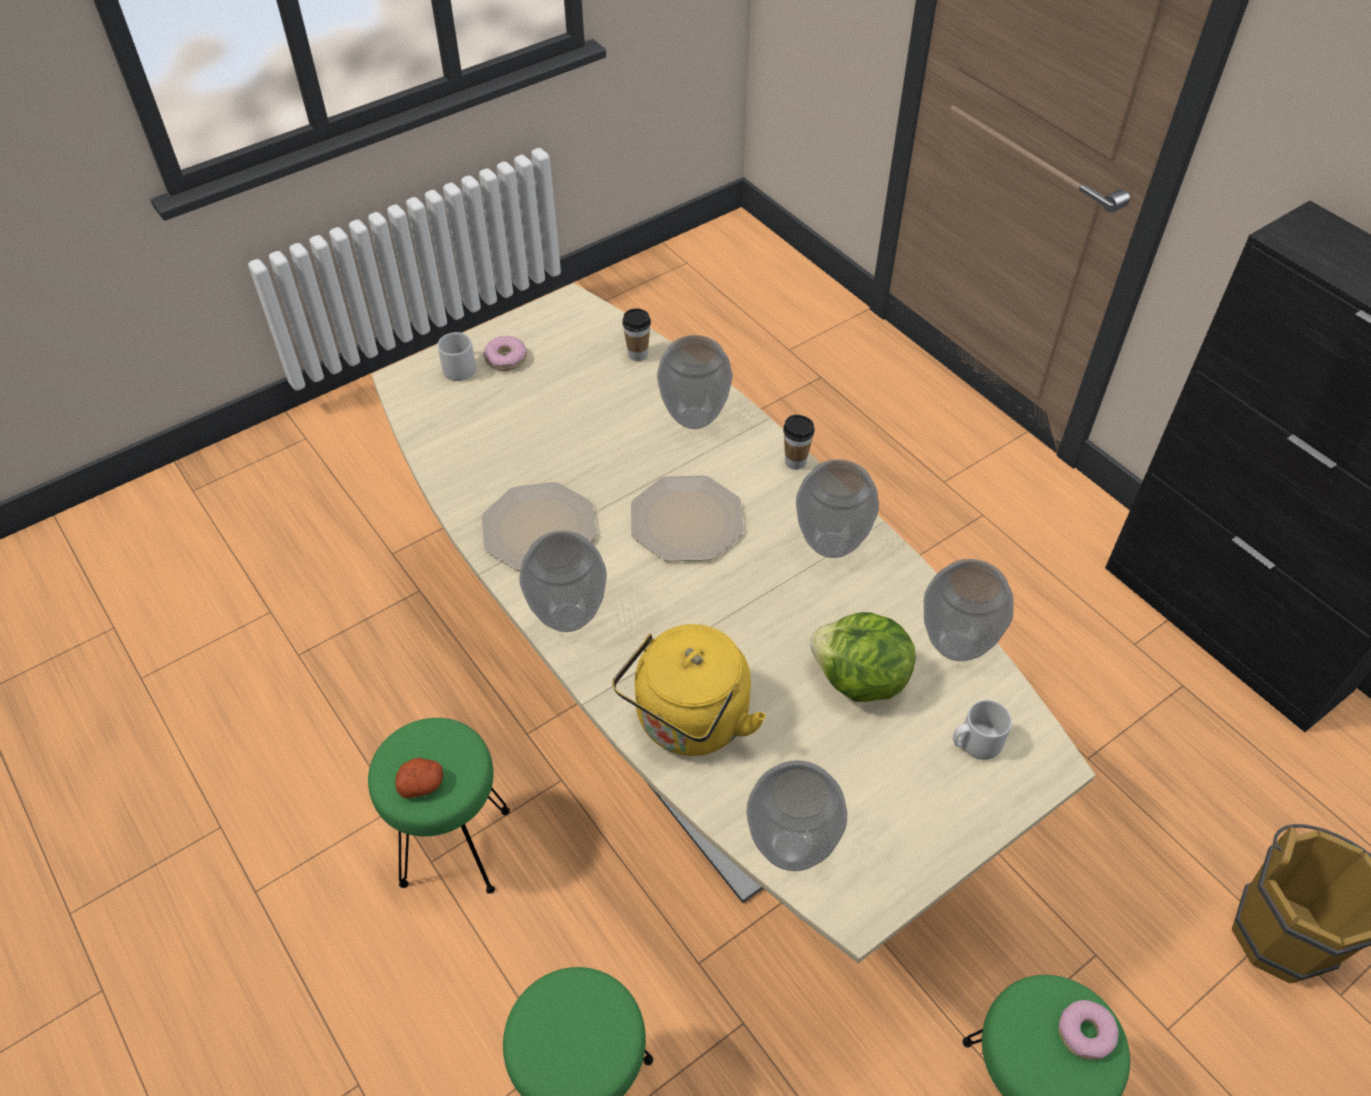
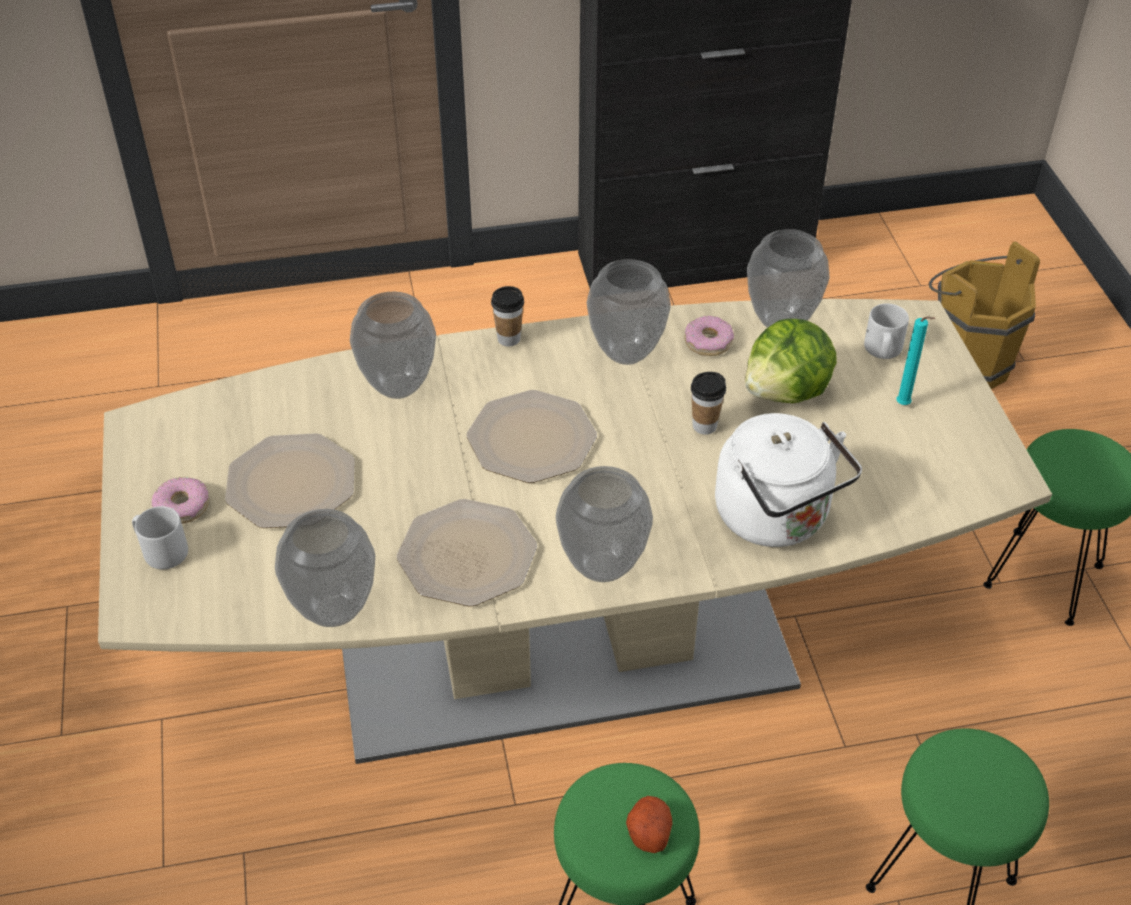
camera: 65 degrees left, 5 degrees down
yellow kettle [612,624,766,756] -> white kettle [715,413,862,547]
cup [622,308,651,361] -> cup moved to [691,372,726,435]
vase [746,760,847,871] -> vase moved to [275,509,375,627]
donut [1058,1000,1119,1060] -> donut moved to [684,316,734,356]
none -> plate [225,433,355,528]
none -> turquoise candle [896,316,935,405]

